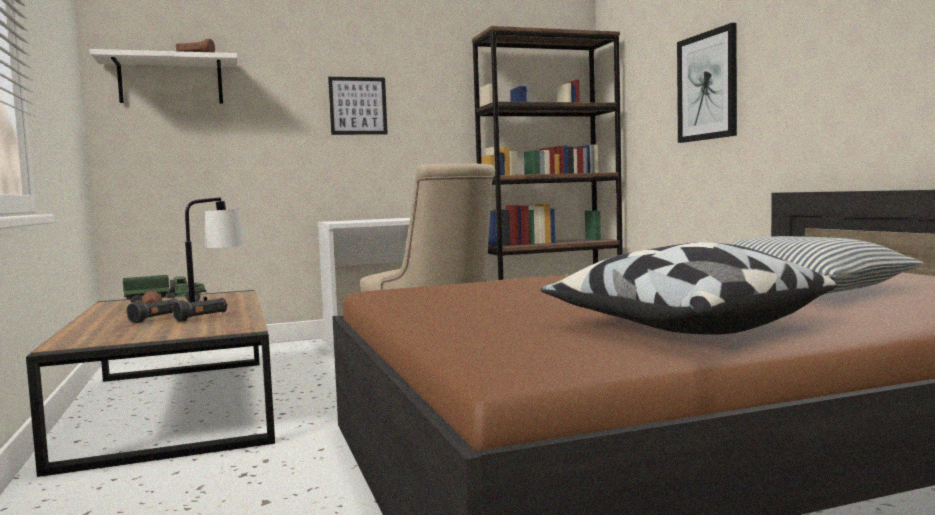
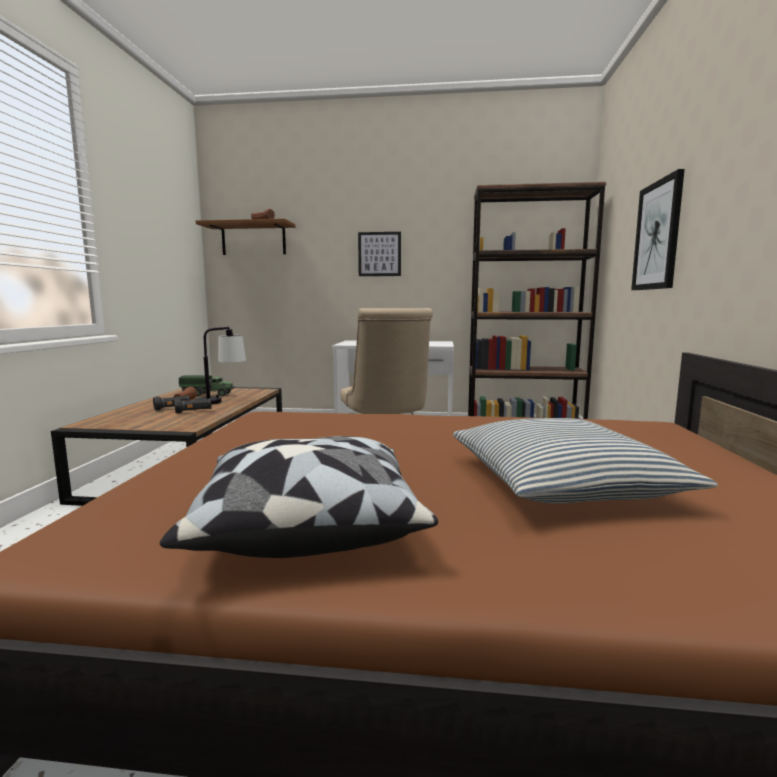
camera: 25 degrees right, 5 degrees up
white shelf [90,49,238,104] -> brown shelf [196,219,295,255]

